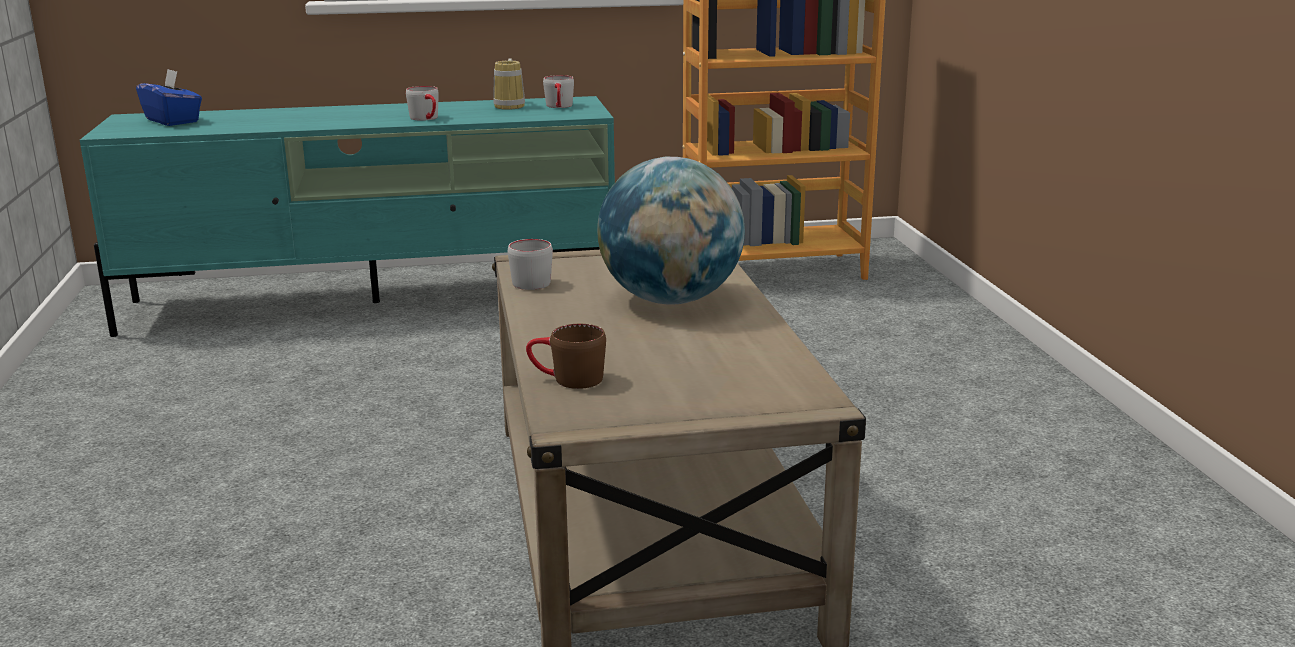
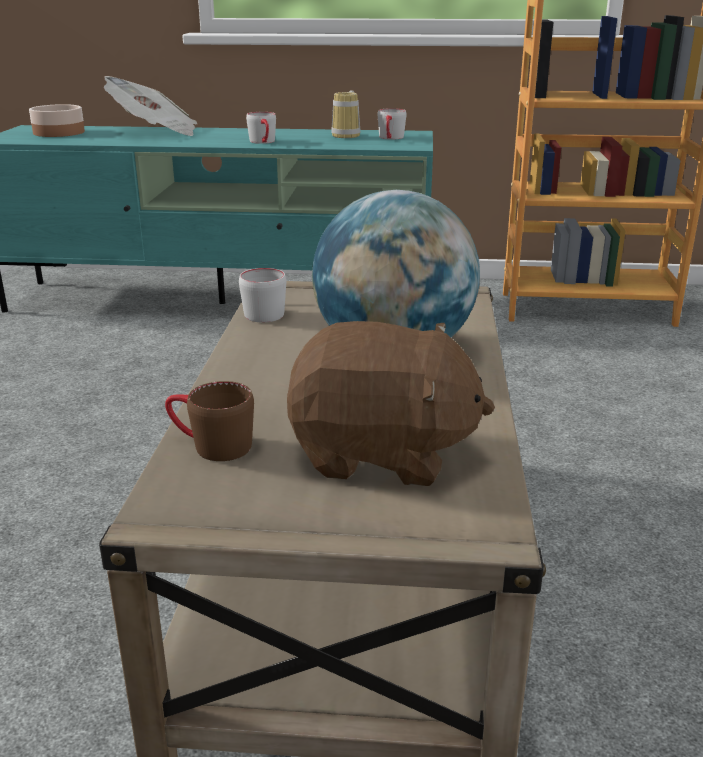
camera: 15 degrees right, 5 degrees up
blue tissue box [136,69,202,126] -> bowl [29,104,85,137]
none -> newspaper [104,76,197,136]
none -> brown plush toy [287,321,495,486]

